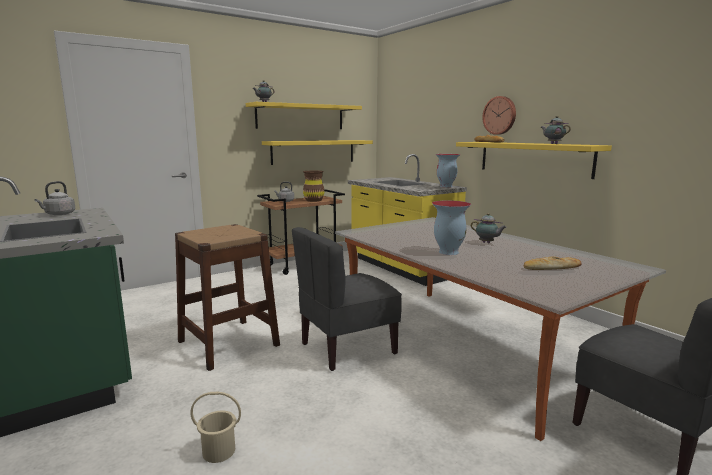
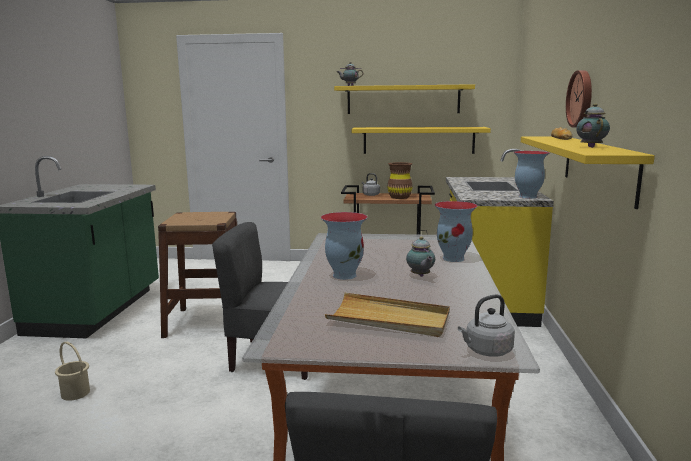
camera: 40 degrees right, 0 degrees up
grey kettle [34,181,75,215] -> grey kettle moved to [458,294,515,357]
bread [523,256,582,270] -> beige tray [325,293,450,337]
none -> vase [434,201,478,262]

